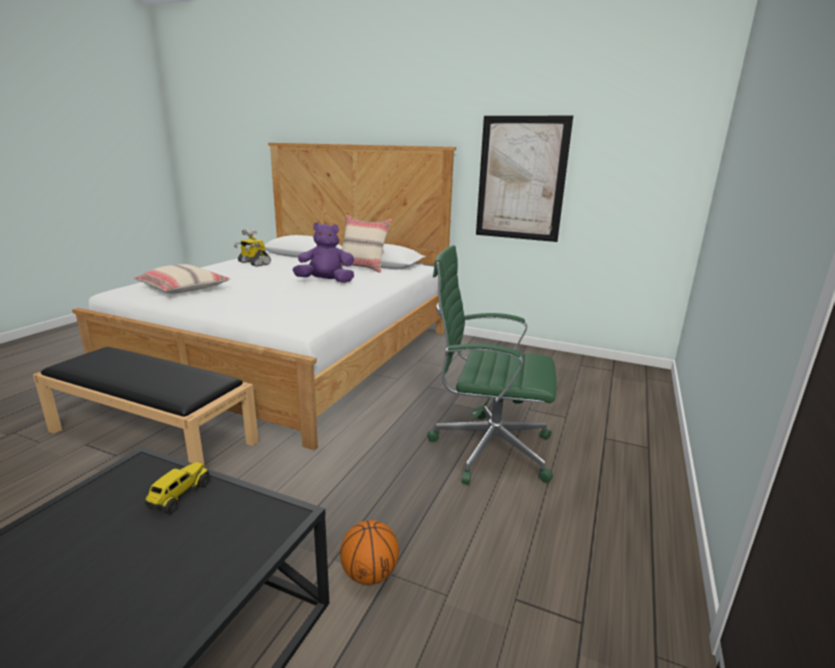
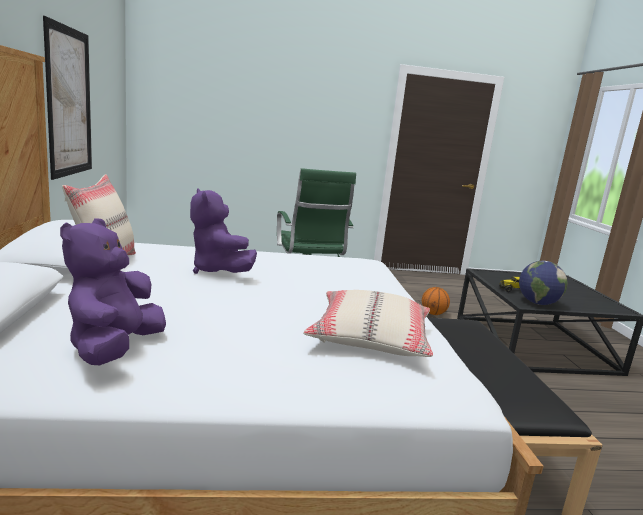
camera: 120 degrees left, 5 degrees down
toy robot [234,229,271,267] -> purple plush toy [60,218,166,365]
none -> globe [519,261,568,305]

